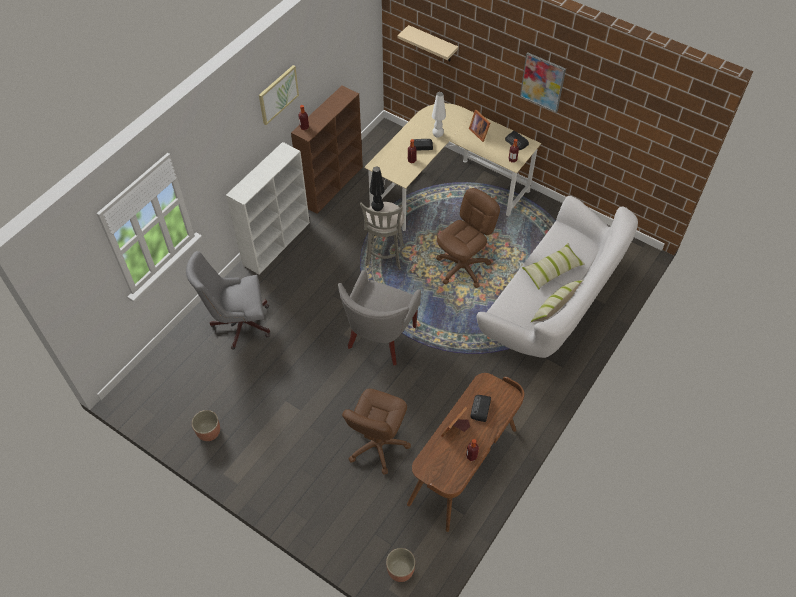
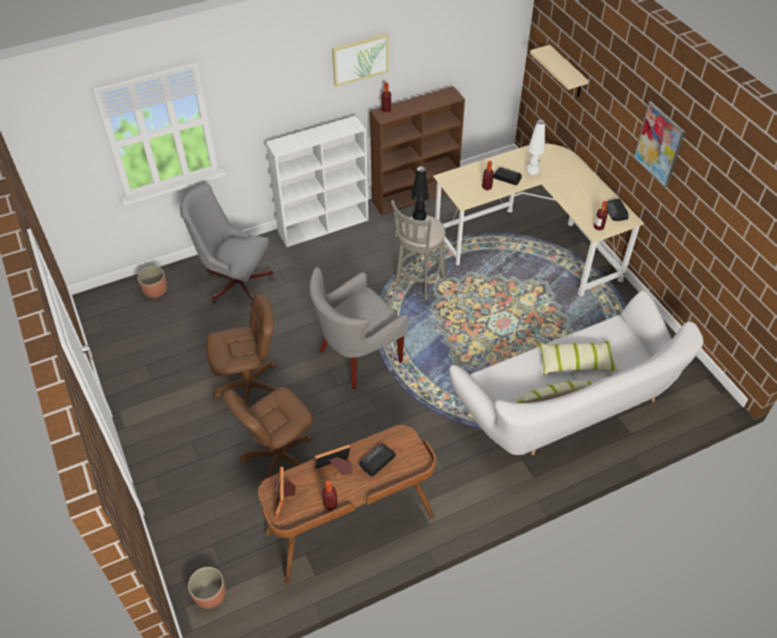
camera: 30 degrees right, 5 degrees down
planter [192,410,220,441] -> planter moved to [137,266,167,298]
brown office chair [436,188,500,288] -> brown office chair moved to [206,294,277,405]
picture frame [469,110,490,142] -> picture frame moved to [274,467,296,518]

